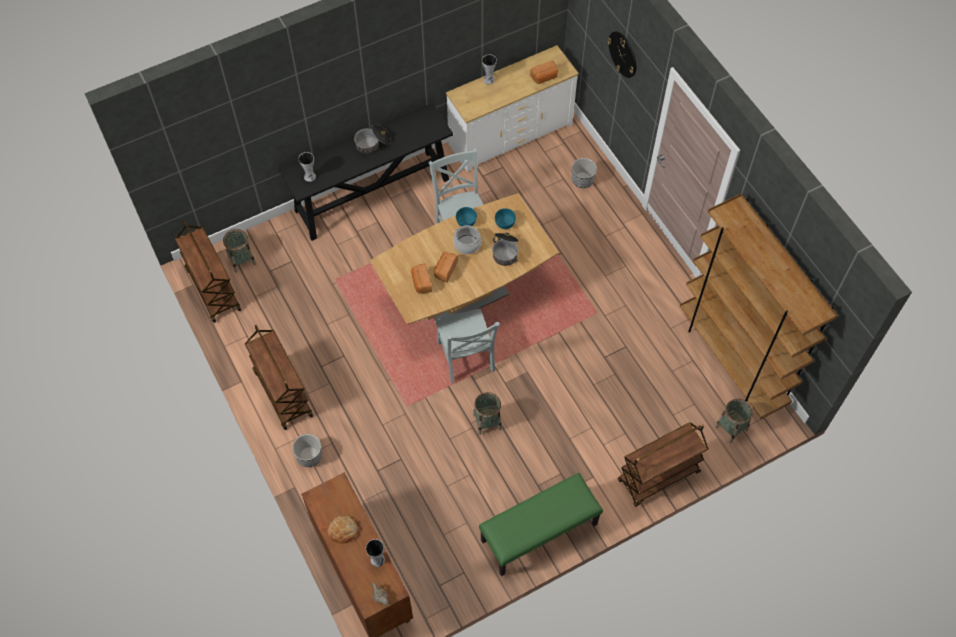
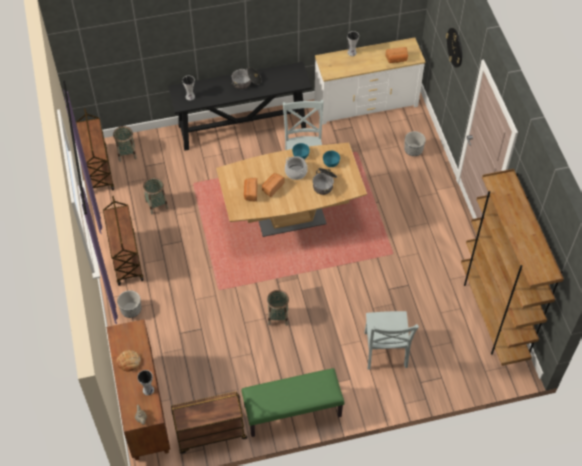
camera: 15 degrees right, 5 degrees down
grey chair [435,309,500,383] -> grey chair moved to [365,311,419,370]
brown cart [618,422,709,507] -> brown cart moved to [171,392,247,454]
basket [714,399,753,443] -> basket moved to [143,177,168,214]

